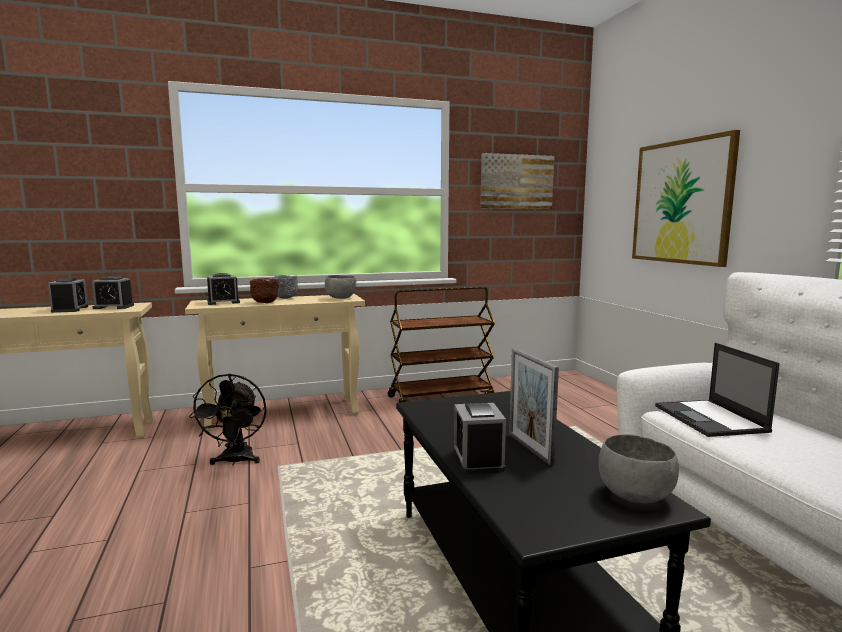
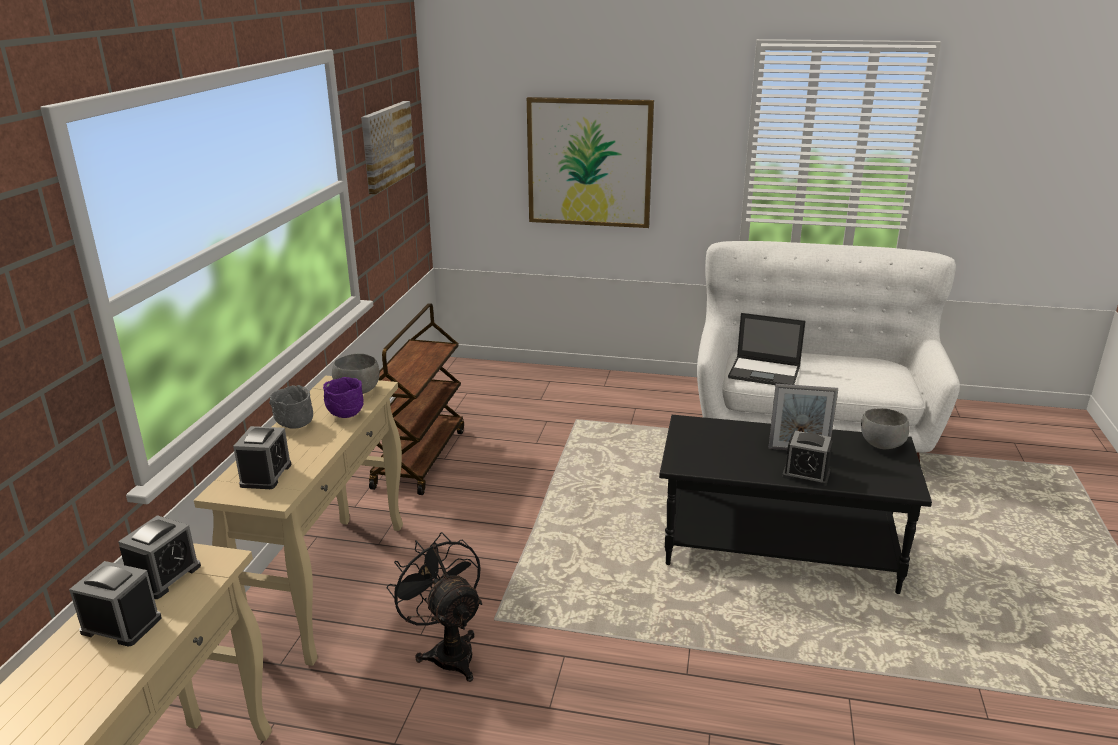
camera: 60 degrees left, 15 degrees up
black fan [189,373,267,465] -> black fan turned 150 degrees counterclockwise [387,532,482,682]
brown bowl [250,278,279,303] -> none
none -> purple bowl [323,377,364,418]

